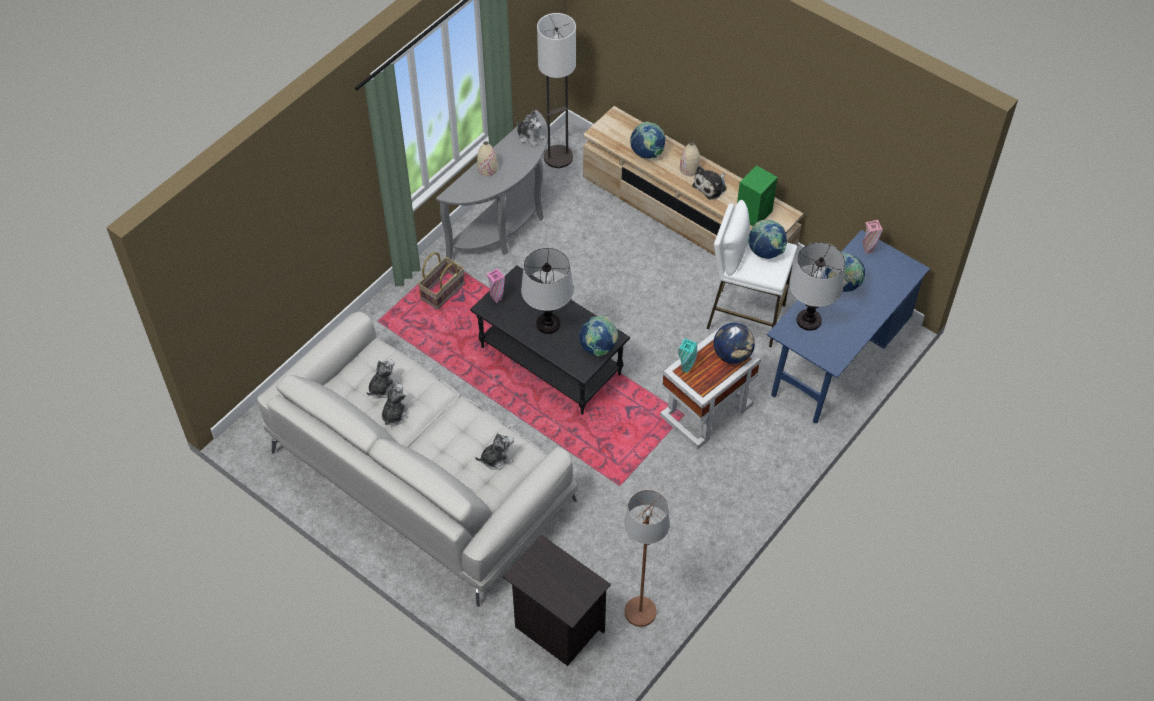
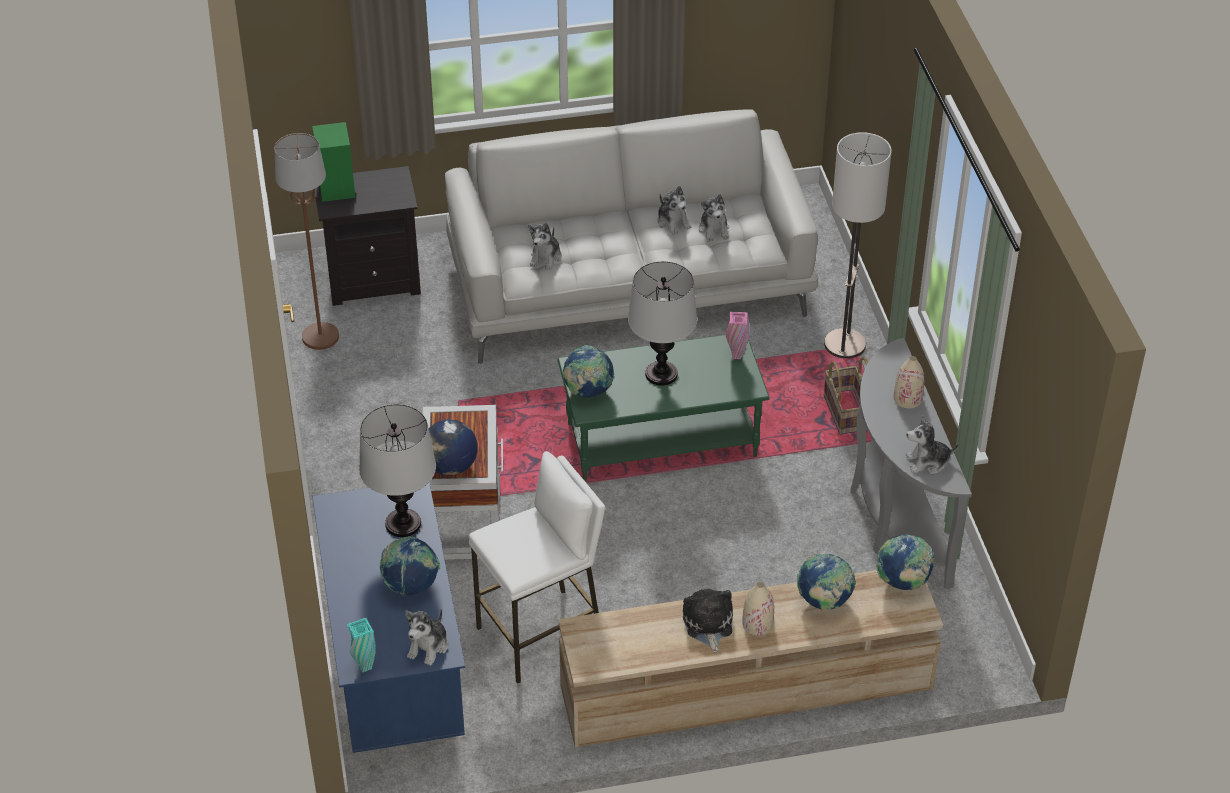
camera: 130 degrees right, 10 degrees down
black coffee table [470,265,630,415] -> green coffee table [558,335,769,482]
floor lamp [537,13,576,168] -> floor lamp moved to [824,132,892,358]
turquoise vase [678,338,697,373] -> turquoise vase moved to [347,618,376,673]
green speaker [737,165,778,226] -> green speaker moved to [312,122,355,202]
globe [748,220,787,259] -> globe moved to [876,534,935,590]
pink vase [862,220,883,254] -> plush toy [405,609,448,666]

